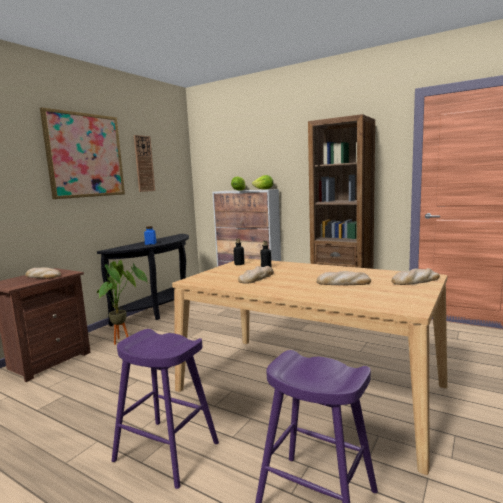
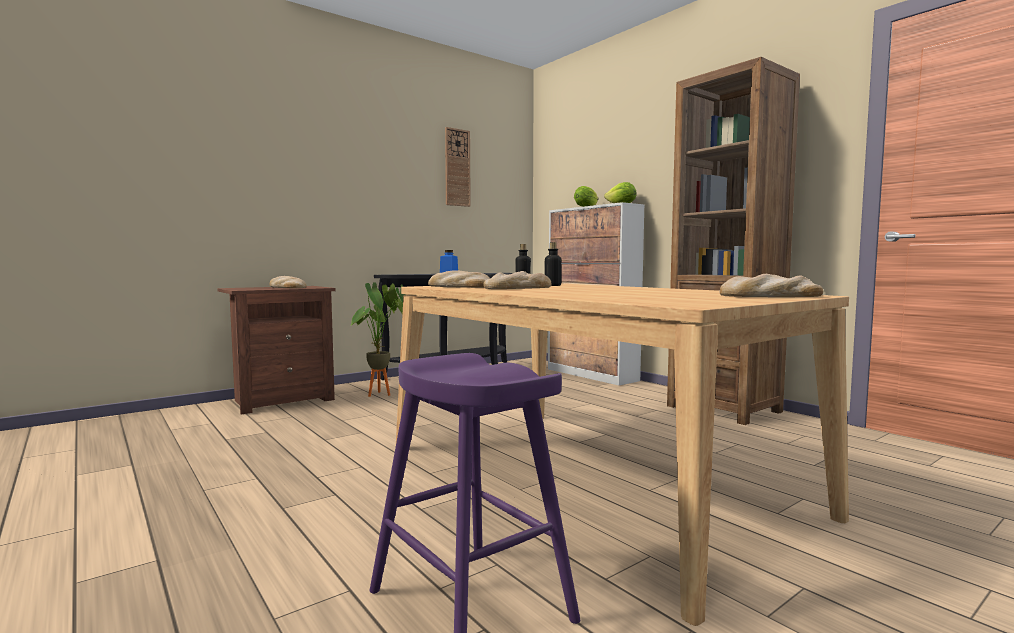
camera: 20 degrees right, 5 degrees down
picture [40,107,125,199] -> none
purple stool [112,329,219,489] -> none
bread [317,271,371,285] -> bread moved to [428,270,490,288]

